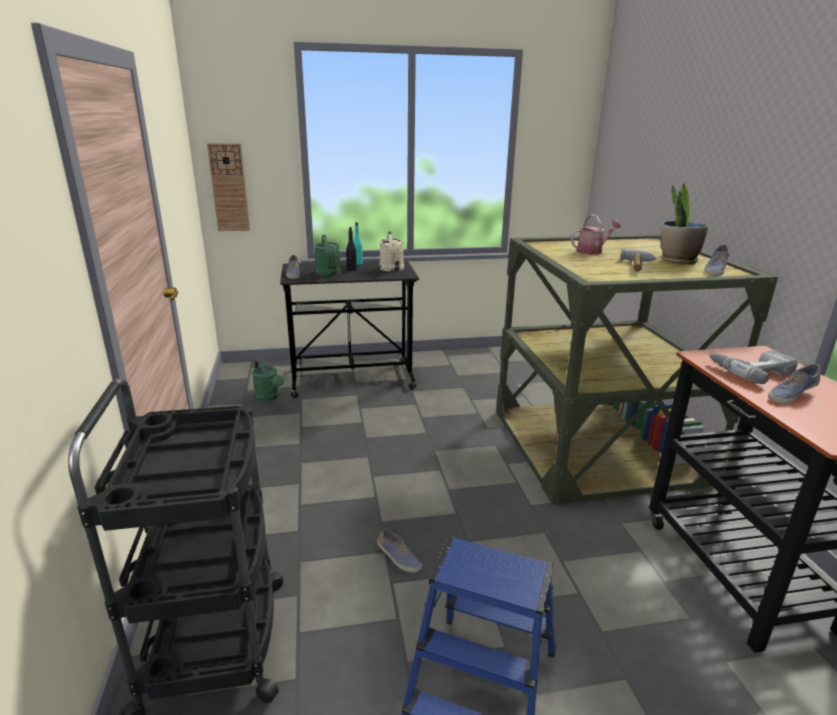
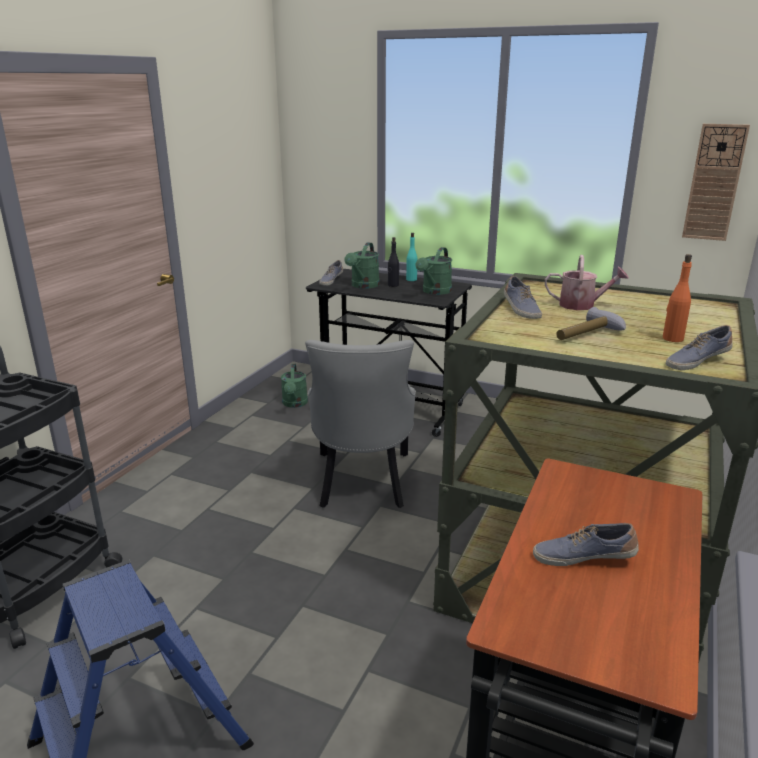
camera: 35 degrees right, 0 degrees up
wall clock [207,143,250,231] -> wall clock moved to [682,124,750,241]
shoe [377,529,422,573] -> shoe moved to [504,276,542,319]
beige watering can [379,232,404,272] -> green watering can [416,247,452,295]
potted plant [661,183,708,264] -> orange bottle [663,254,692,342]
power drill [710,350,798,384] -> none
none -> grey chair [305,340,416,508]

